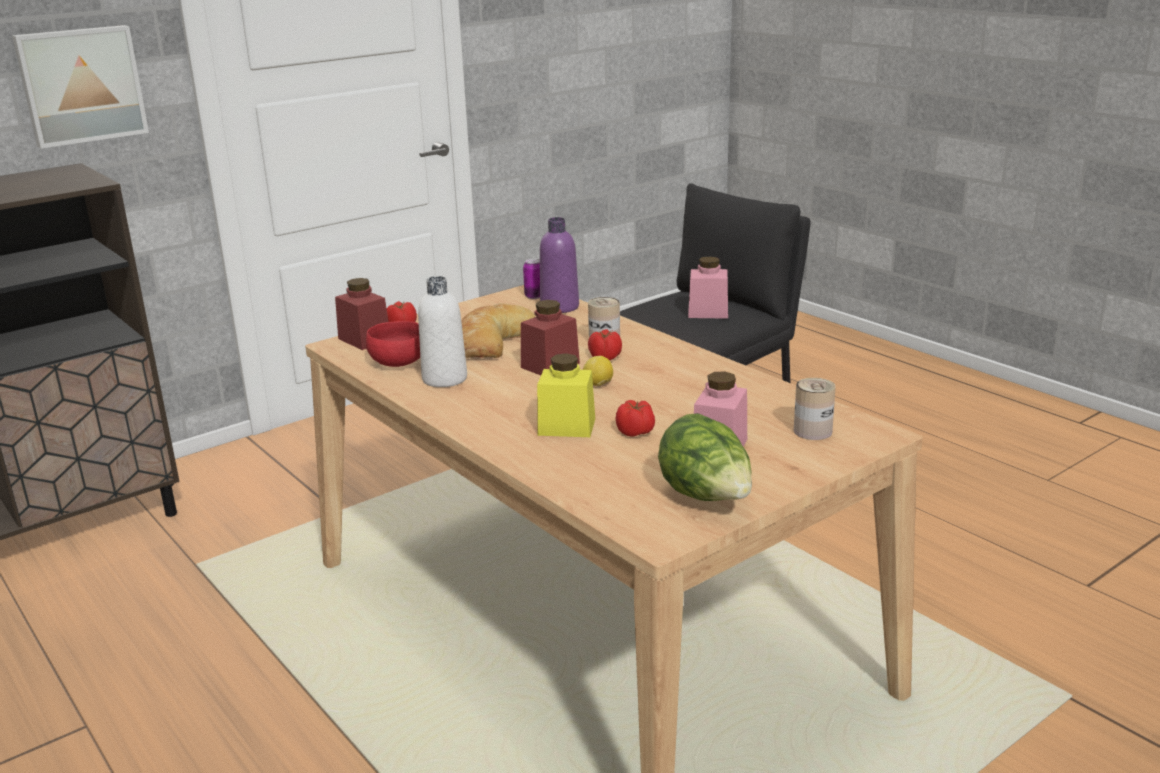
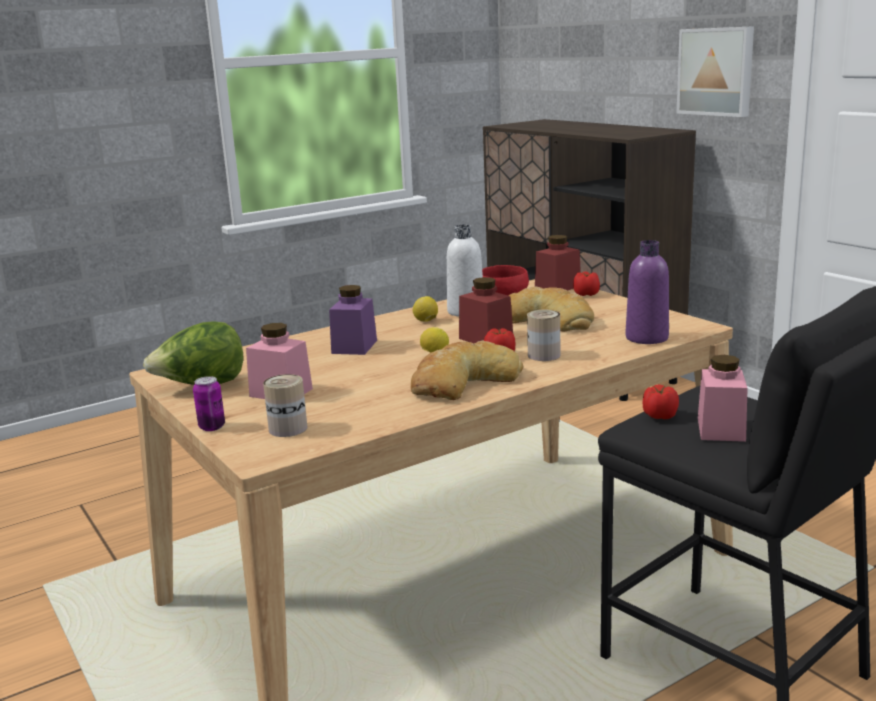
camera: 95 degrees right, 5 degrees down
can [523,259,540,299] -> can moved to [193,376,225,431]
yellow jar [537,353,595,437] -> purple jar [329,285,377,355]
tomato [616,400,655,437] -> tomato moved to [643,385,679,419]
none -> bread [411,341,523,400]
none -> lemon [413,296,438,322]

